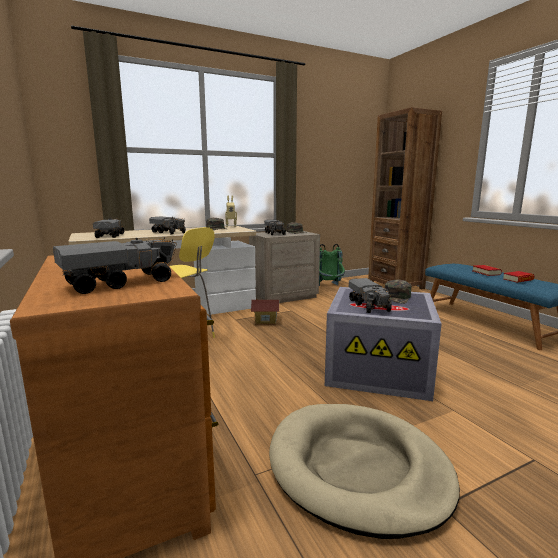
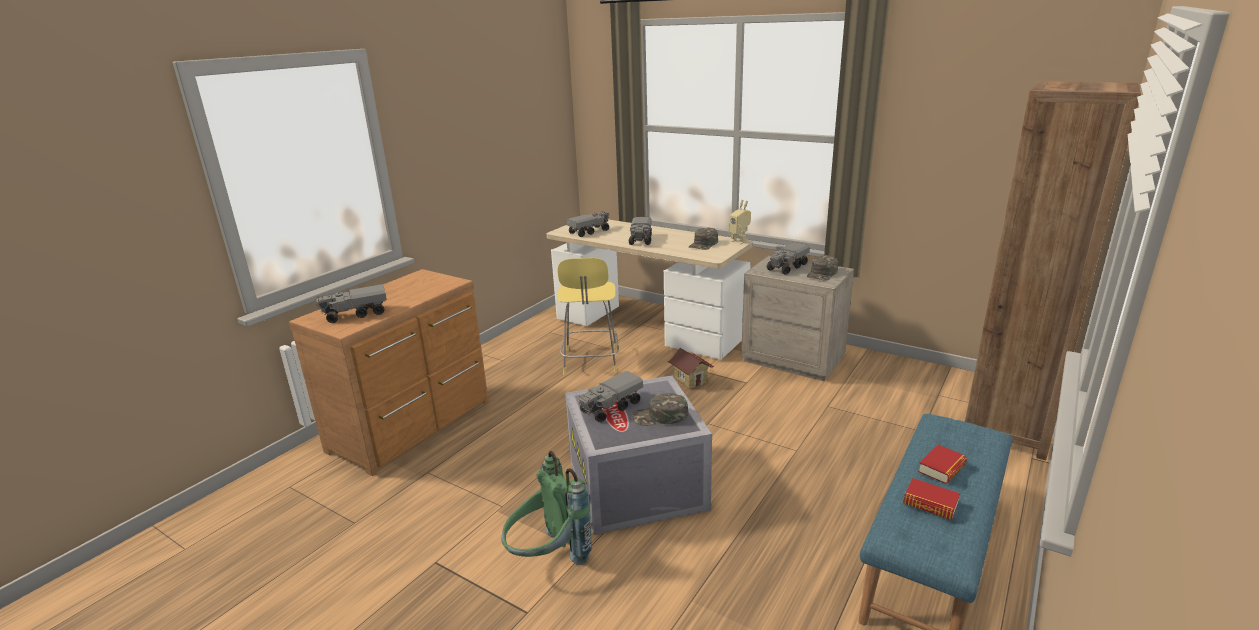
camera: 60 degrees right, 10 degrees up
toy truck [53,237,177,294] -> toy truck turned 135 degrees clockwise [315,284,387,323]
beige dog bed [269,404,460,539] -> none
green backpack [319,244,345,286] -> green backpack moved to [502,451,592,565]

